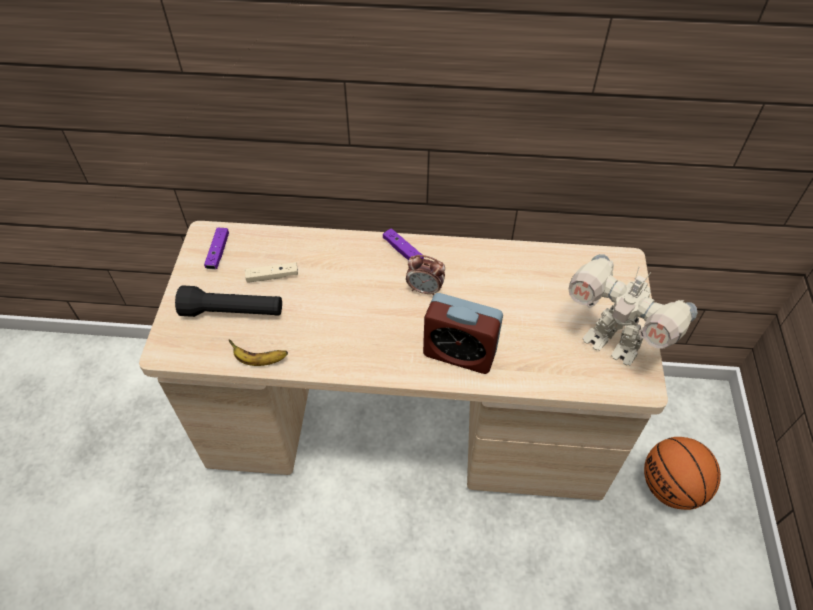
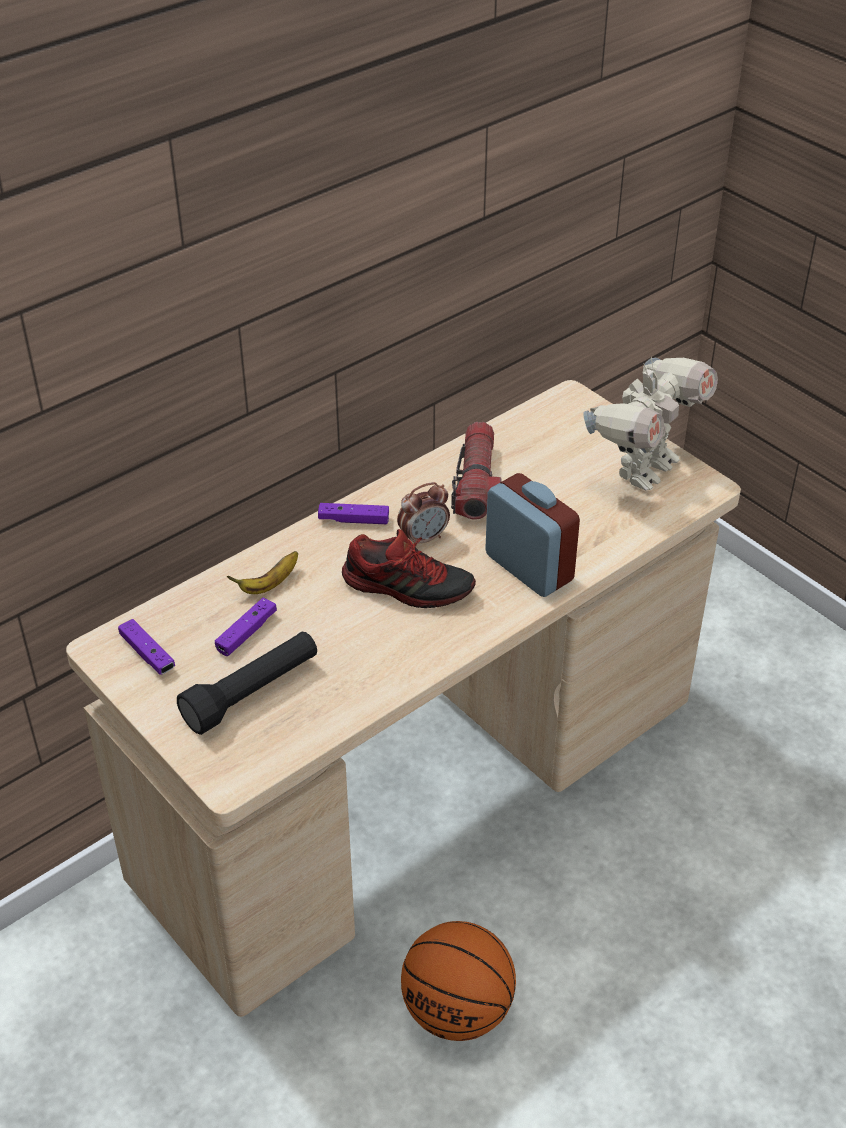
camera: 45 degrees left, 10 degrees down
banana [228,339,288,366] -> banana moved to [227,551,298,594]
beige game controller [245,262,298,283] -> purple game controller [215,598,277,656]
alarm clock [423,293,503,374] -> alarm clock turned 105 degrees counterclockwise [485,473,580,597]
toy robot [568,254,698,366] -> toy robot turned 45 degrees counterclockwise [584,357,718,490]
basketball [644,437,721,510] -> basketball moved to [401,921,516,1041]
none -> shoe [342,529,476,608]
none -> flashlight [451,422,501,520]

